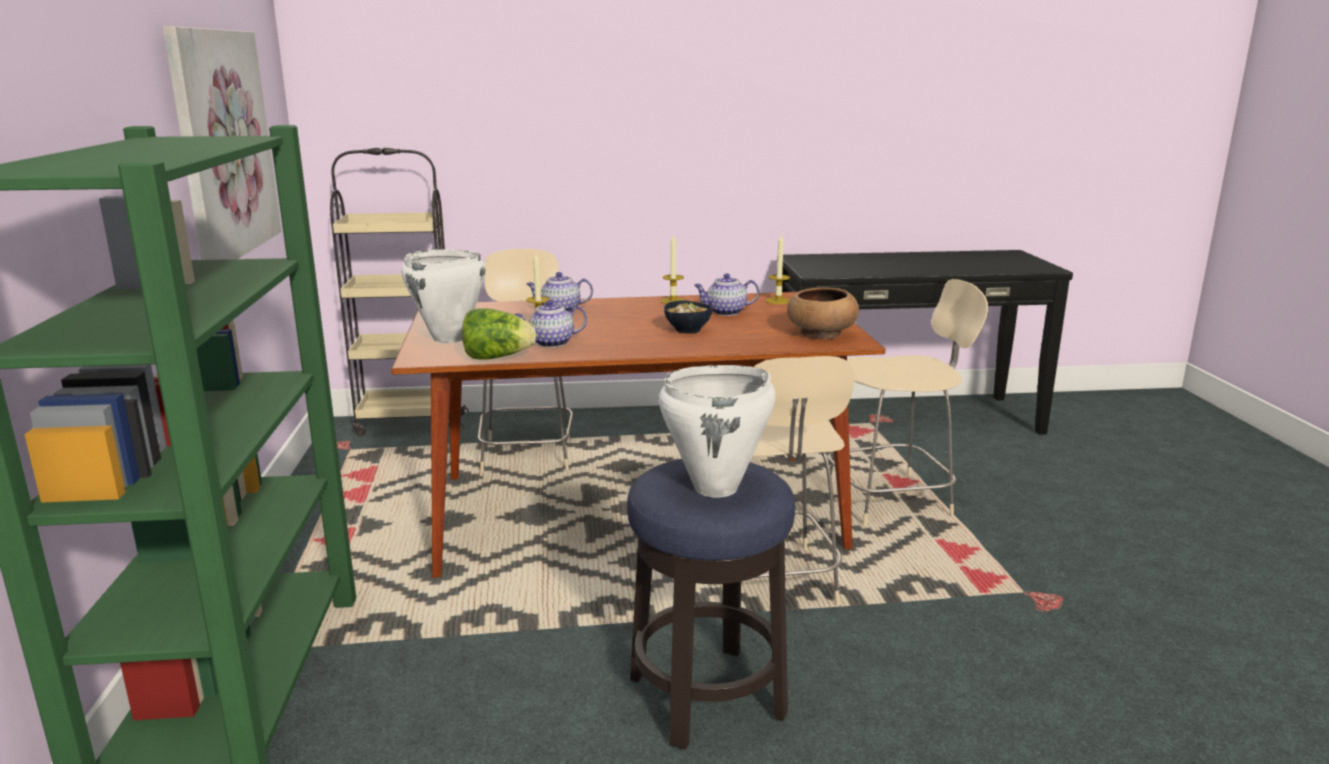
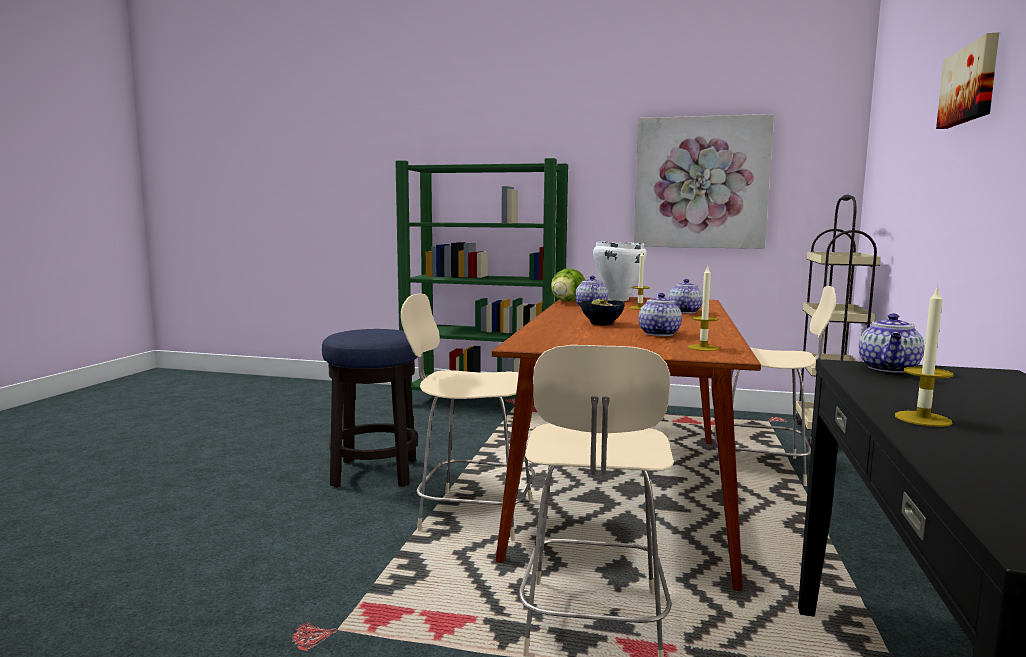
camera: 110 degrees right, 10 degrees down
white cooking pot [659,365,776,497] -> none
candle [661,234,686,304] -> candle moved to [895,285,953,427]
brown bowl [787,287,859,339] -> none
none -> teapot [859,313,924,373]
none -> picture [936,32,999,129]

